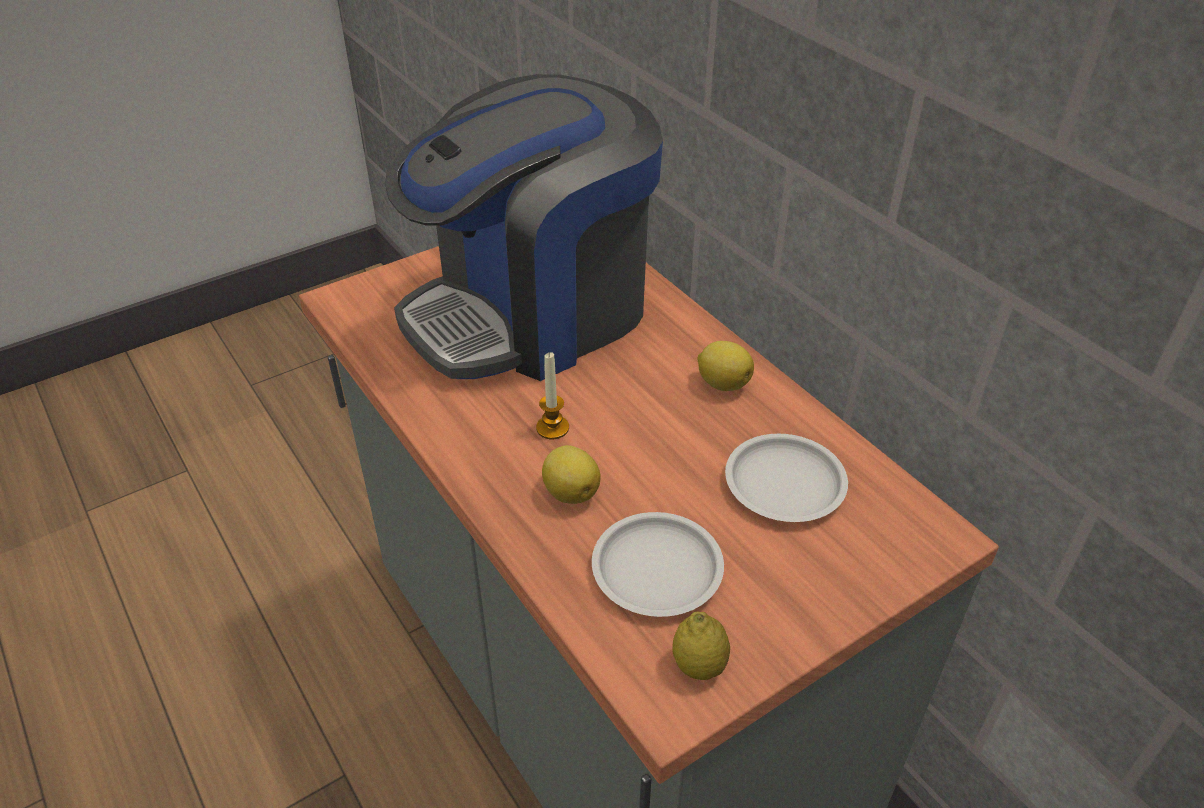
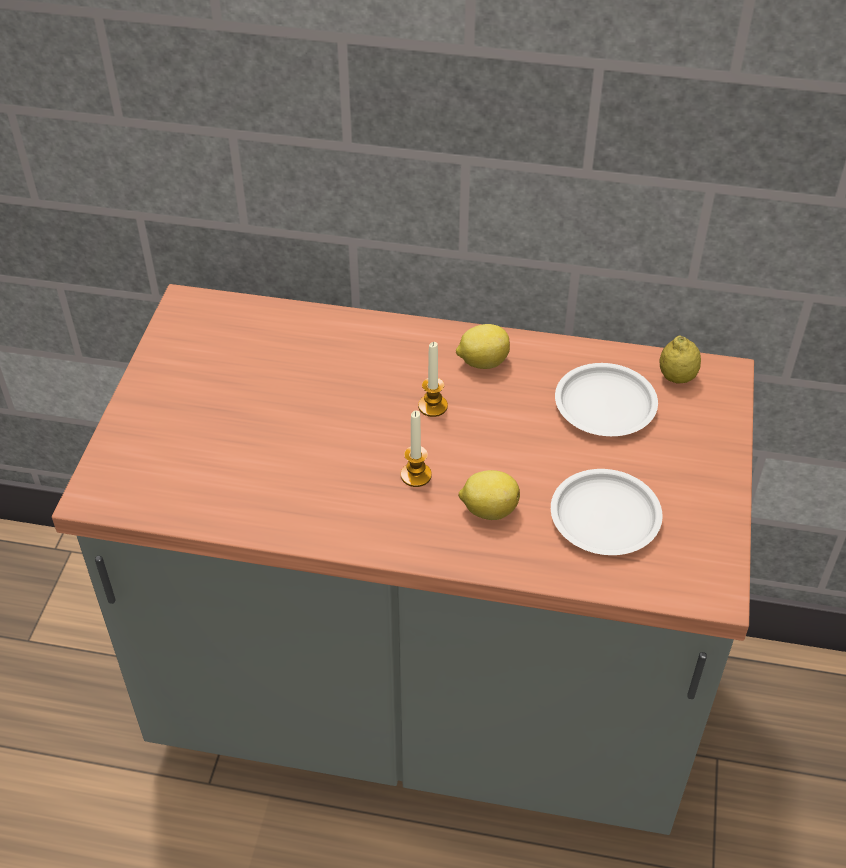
camera: 45 degrees left, 5 degrees up
coffee machine [385,74,663,381] -> none
lemon [672,611,730,680] -> lemon moved to [660,335,701,383]
none -> candle [418,342,448,417]

